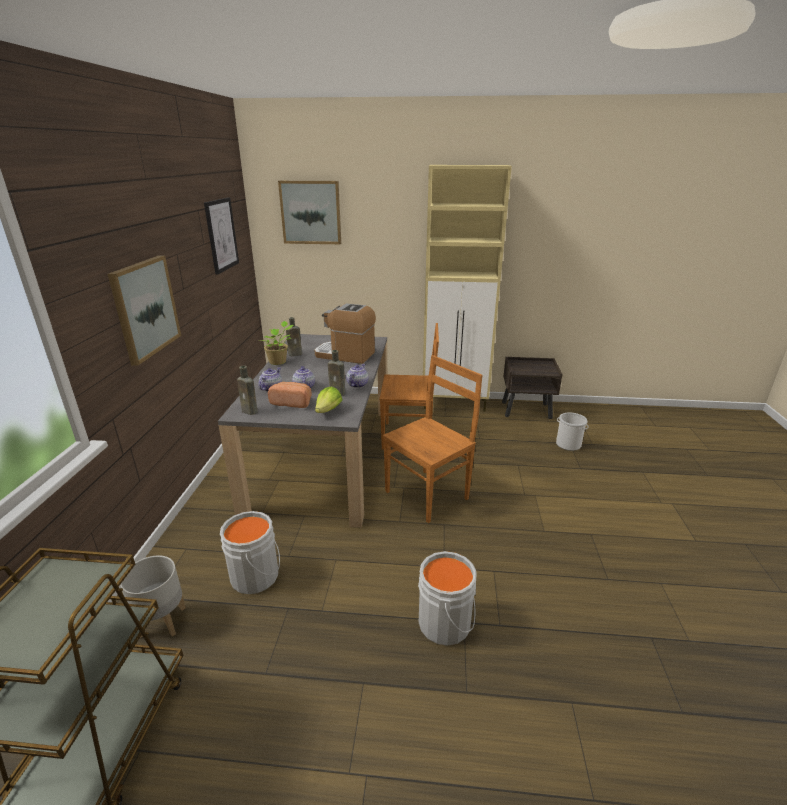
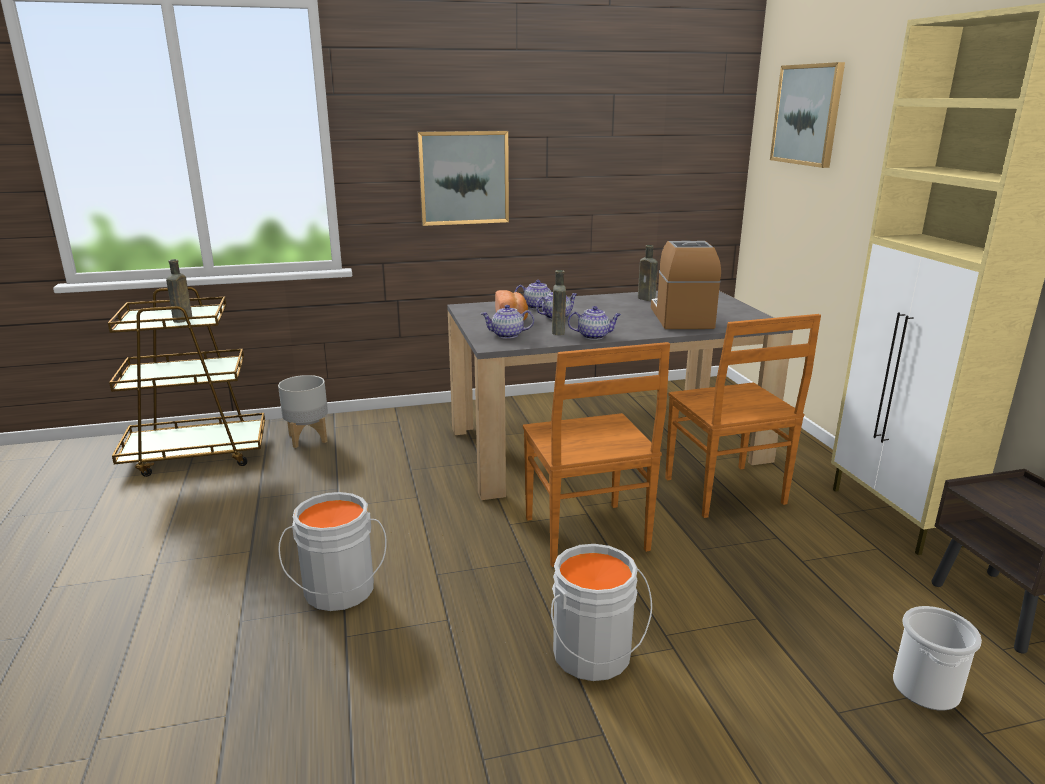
camera: 70 degrees right, 5 degrees down
picture [204,197,239,275] -> none
grey bucket [220,511,280,594] -> grey bucket moved to [551,544,652,681]
brown bottle [237,366,257,415] -> brown bottle moved to [166,259,192,323]
potted plant [261,321,293,365] -> none
lettuce [315,387,342,413] -> teapot [481,305,534,339]
brown chair [383,355,482,523] -> brown chair turned 45 degrees clockwise [523,342,670,567]

